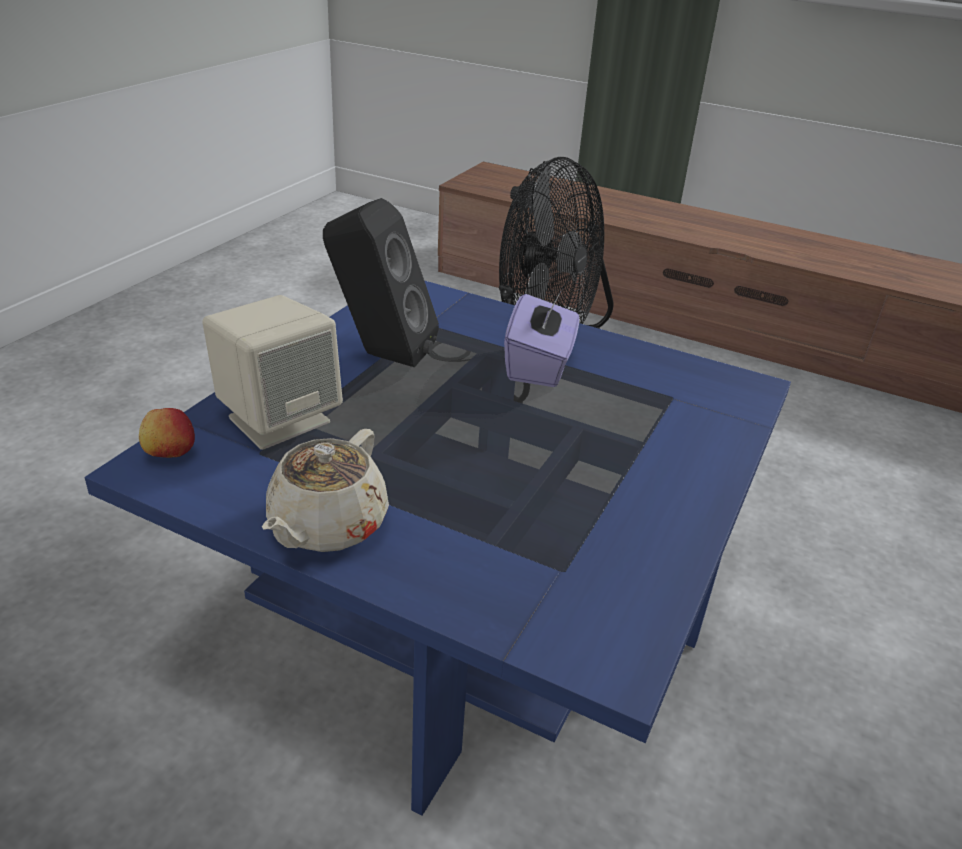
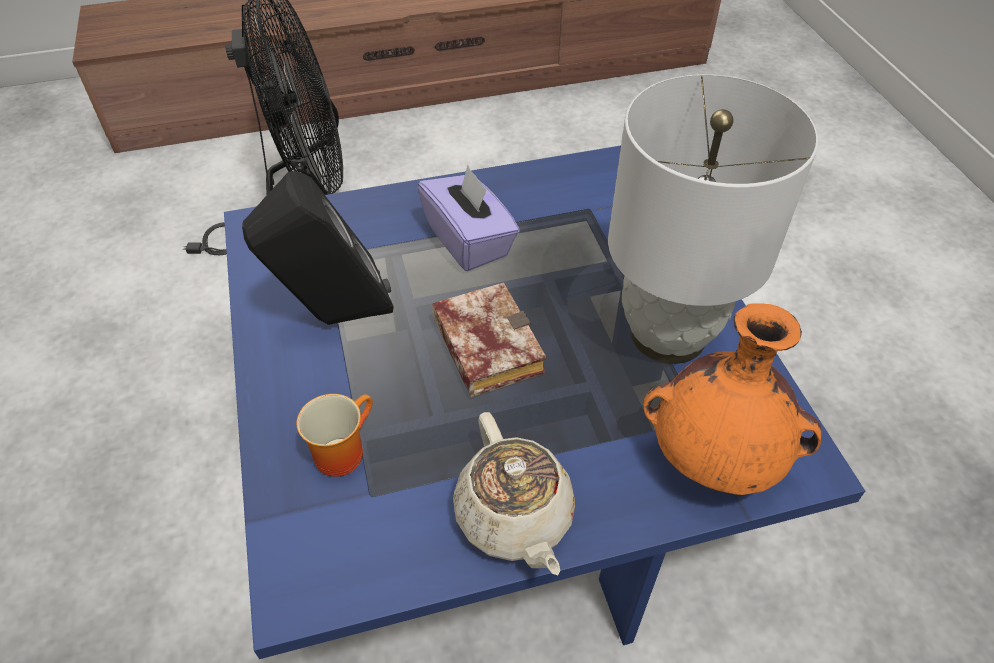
camera: 40 degrees left, 15 degrees up
apple [139,408,195,458] -> none
beige speaker [202,295,343,450] -> mug [296,394,373,477]
none -> book [432,282,547,397]
none -> white table lamp [608,74,818,364]
none -> orange vase [643,303,821,495]

